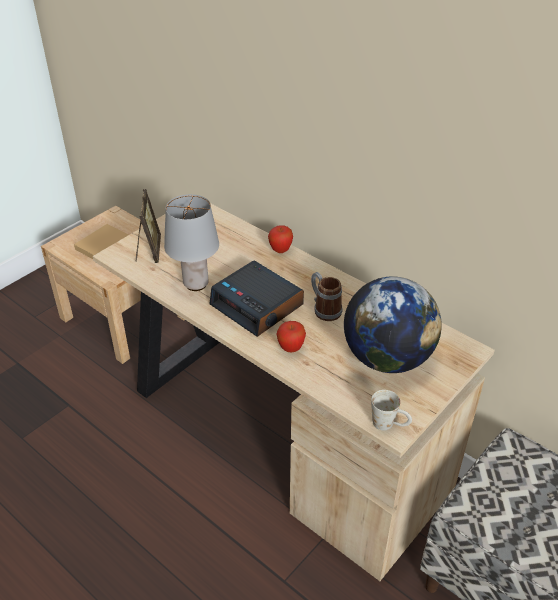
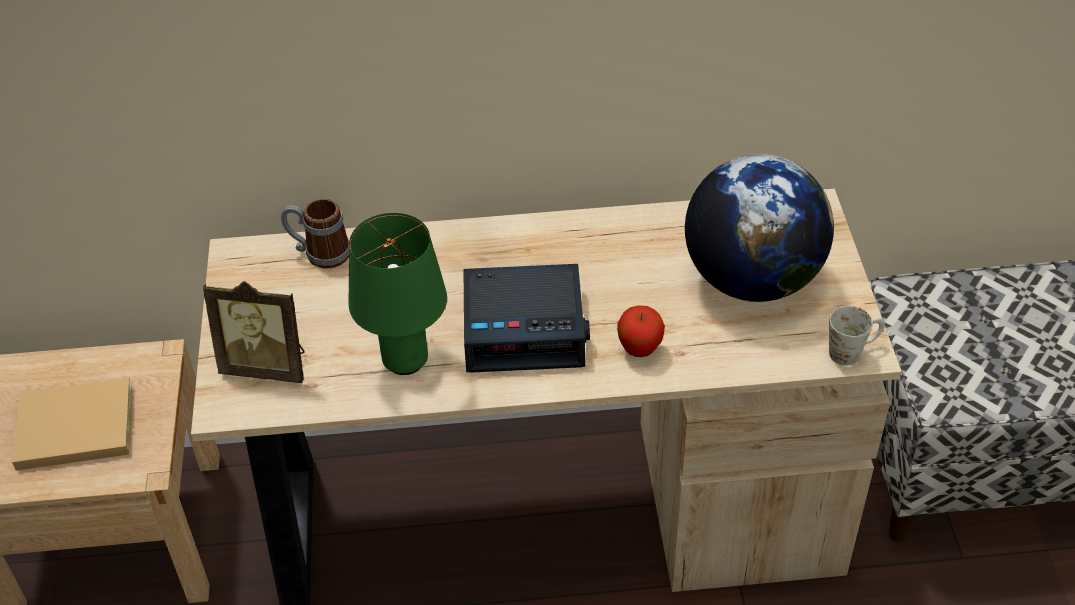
camera: 45 degrees left, 5 degrees up
picture frame [136,189,161,263] -> picture frame turned 150 degrees clockwise [203,281,304,383]
grey table lamp [164,194,219,291] -> green table lamp [349,213,447,375]
apple [268,225,293,253] -> none
mug [311,272,343,321] -> mug moved to [281,198,349,269]

